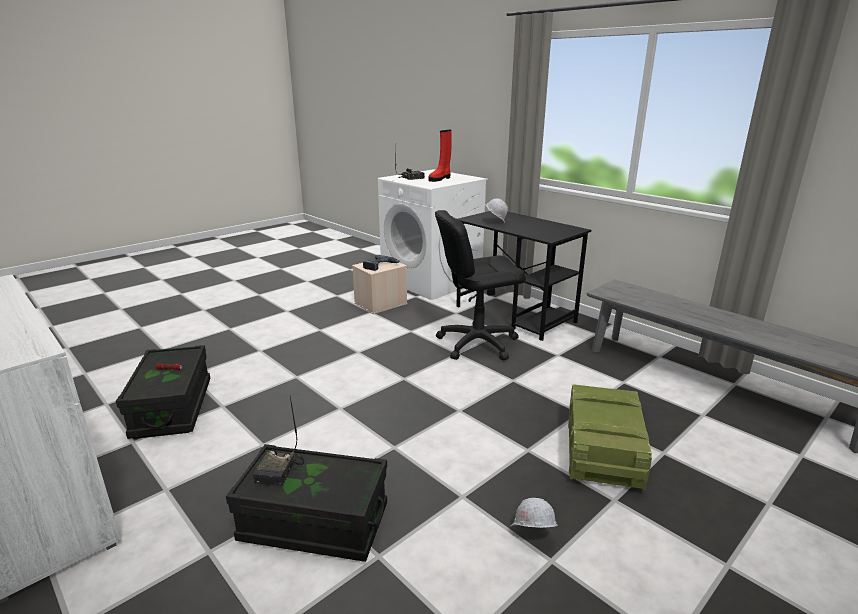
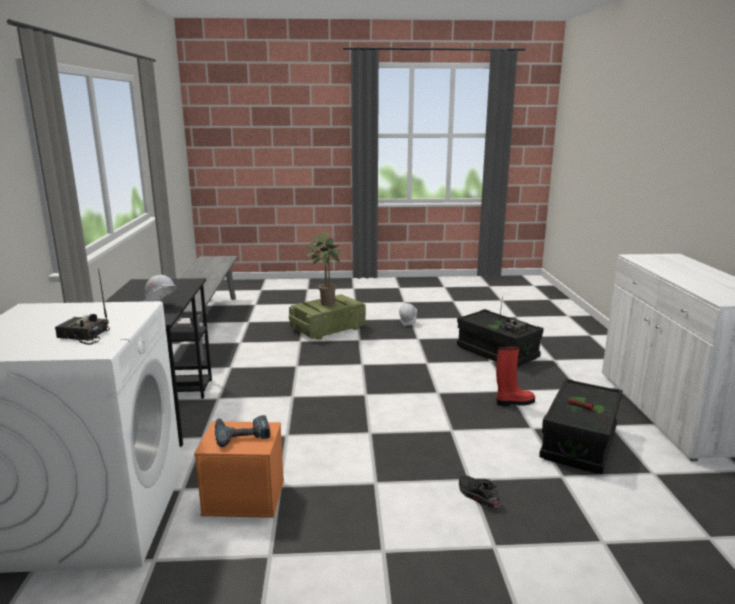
camera: 140 degrees left, 5 degrees down
beige storage box [352,262,408,314] -> orange storage box [194,421,284,518]
red boot [428,130,452,182] -> red boot moved to [496,345,535,406]
black office chair [435,210,526,360] -> none
none -> potted plant [304,232,344,306]
none -> black shoe [459,476,501,509]

